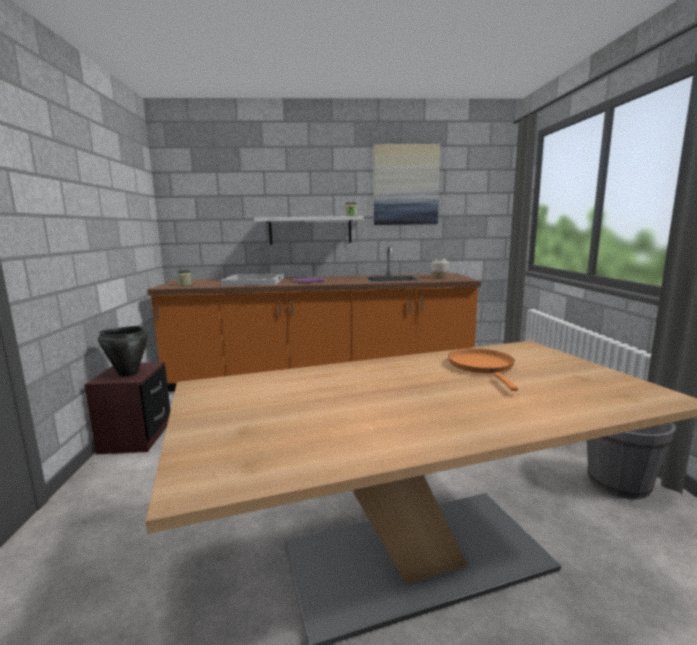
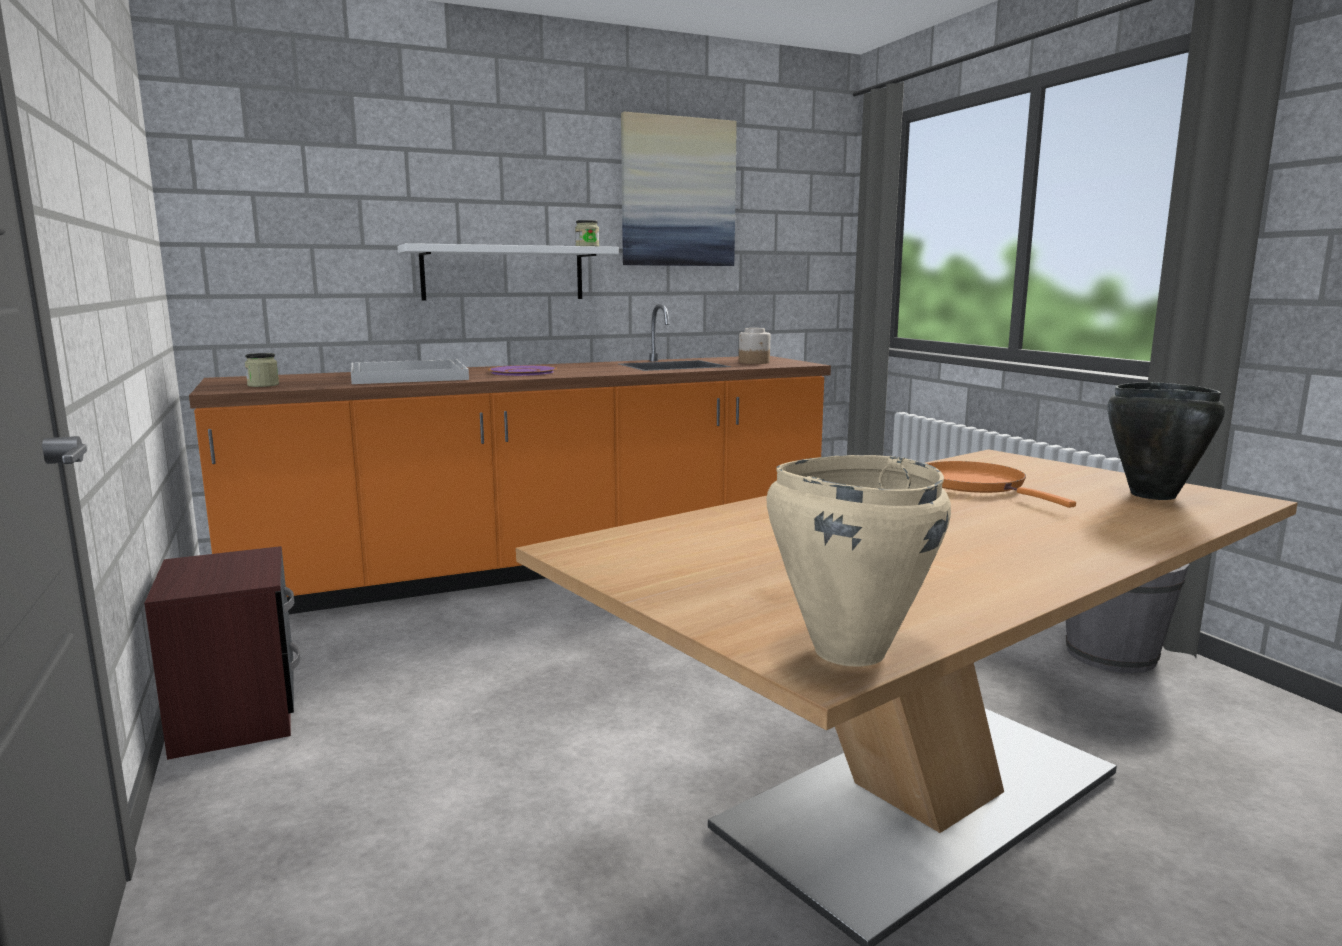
camera: 20 degrees left, 0 degrees up
black cooking pot [98,326,148,377] -> black cooking pot moved to [1107,382,1225,500]
none -> beige cooking pot [766,455,951,667]

